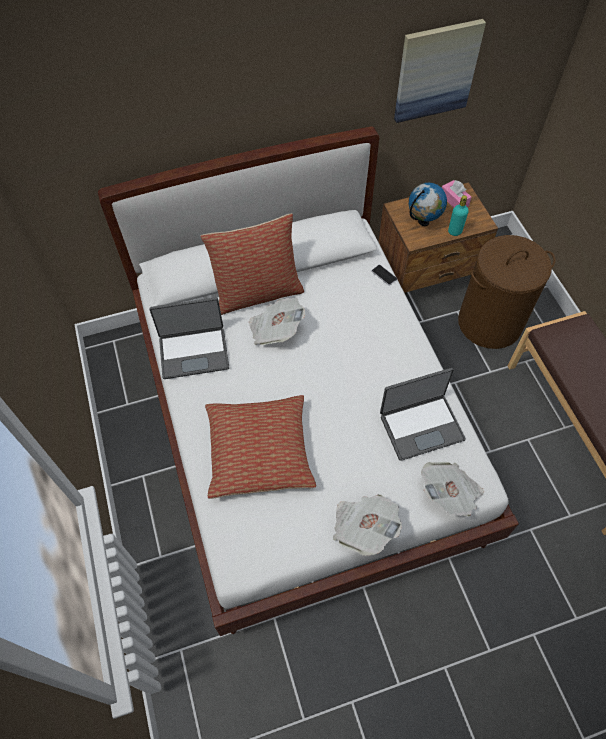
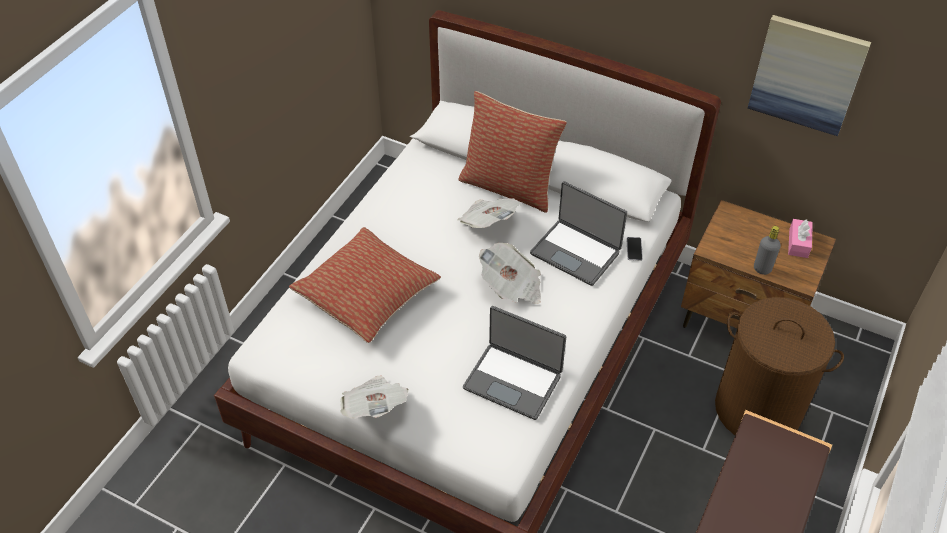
camera: 45 degrees right, 10 degrees down
laptop [149,297,229,379] -> laptop moved to [530,181,627,286]
globe [409,183,447,226] -> none
newspaper [421,462,484,517] -> newspaper moved to [479,243,541,304]
turquoise bottle [448,195,469,236] -> grey bottle [754,226,781,275]

